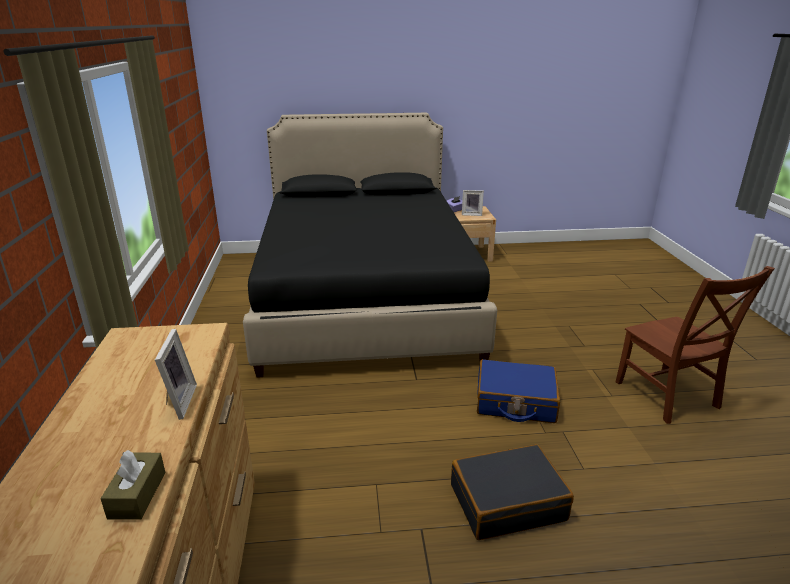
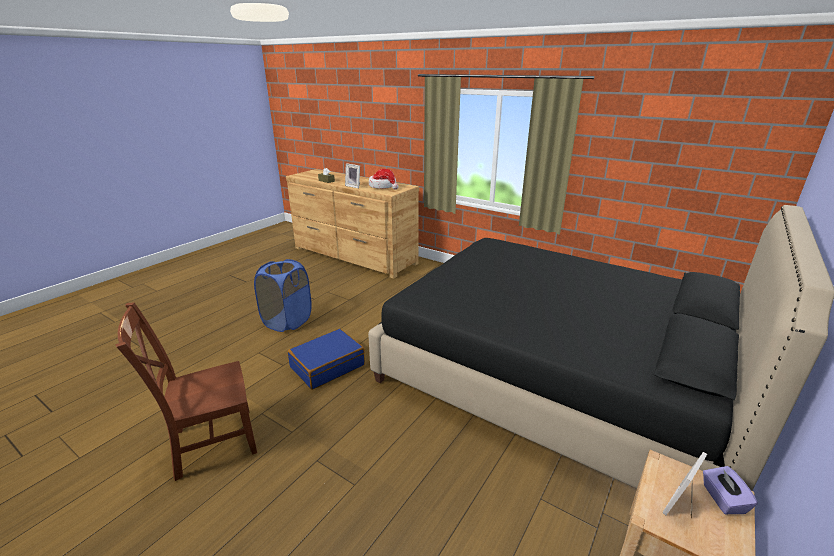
camera: 130 degrees right, 0 degrees up
black suitcase [451,444,574,540] -> blue laundry basket [254,259,312,332]
brown chair [616,266,775,424] -> brown chair turned 45 degrees counterclockwise [116,302,257,481]
none -> hat [369,169,399,190]

